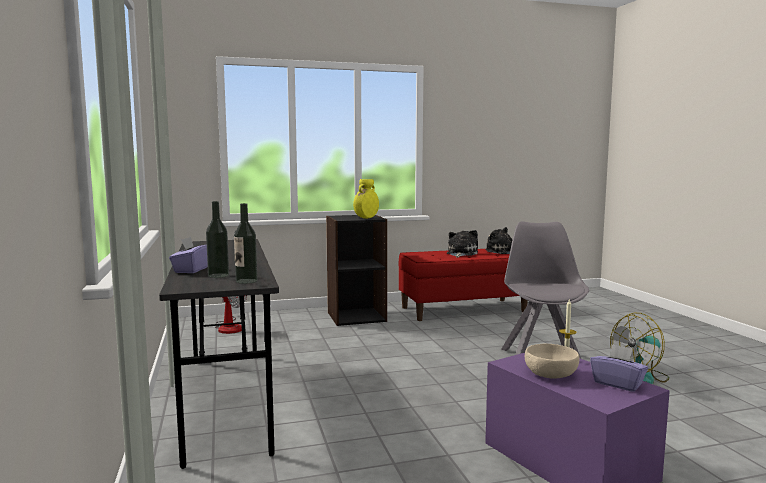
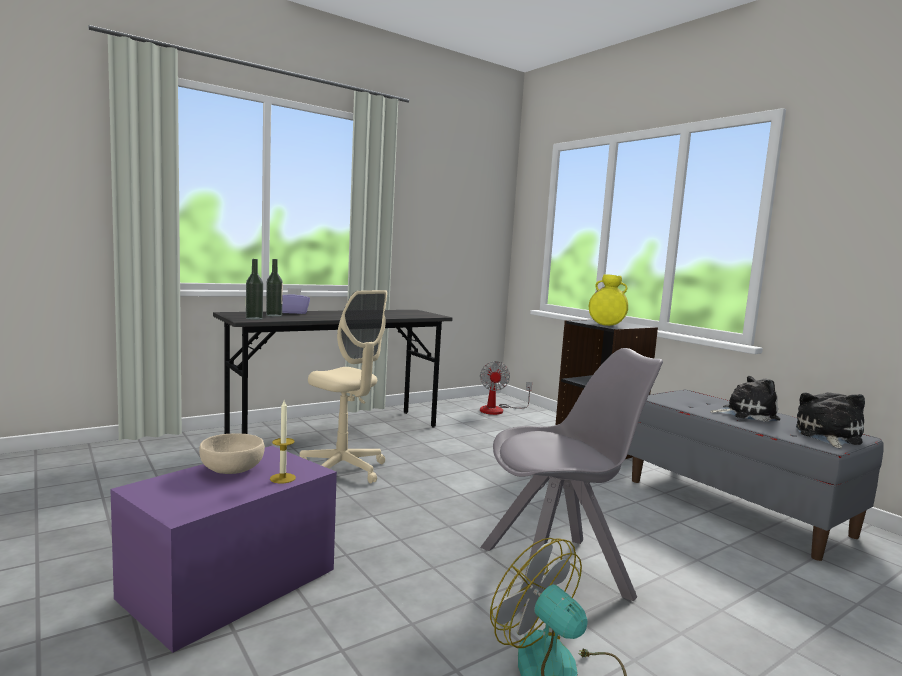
camera: 70 degrees right, 0 degrees up
red bench [399,249,528,321] -> grey bench [628,390,883,561]
purple tissue box [590,344,648,392] -> none
none -> beige office chair [299,290,387,484]

